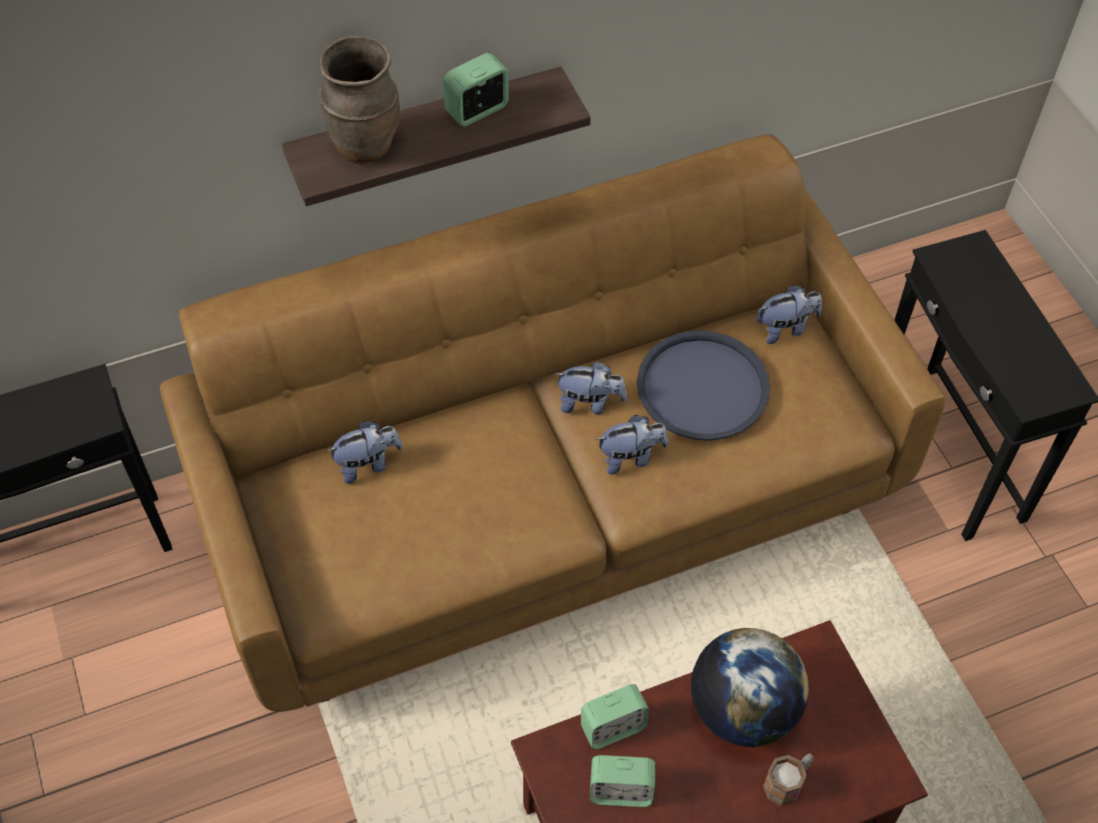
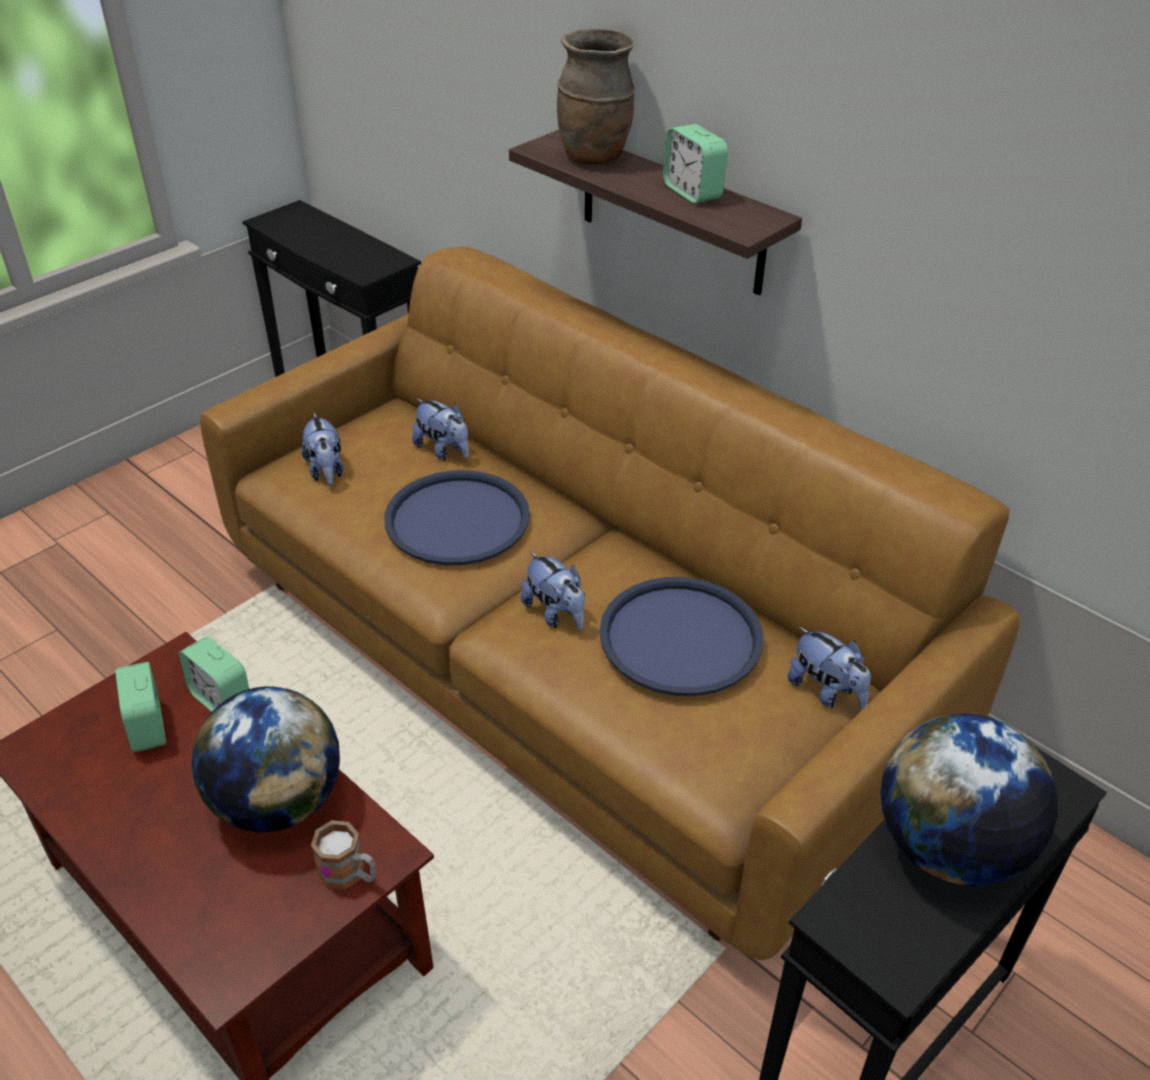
camera: 65 degrees right, 15 degrees down
alarm clock [443,52,509,127] -> alarm clock turned 150 degrees counterclockwise [663,124,728,203]
plush toy [555,361,627,414] -> plush toy moved to [301,413,343,485]
mug [763,753,814,806] -> mug moved to [311,820,376,890]
none -> blue tray [384,470,530,565]
none -> globe [881,714,1058,886]

